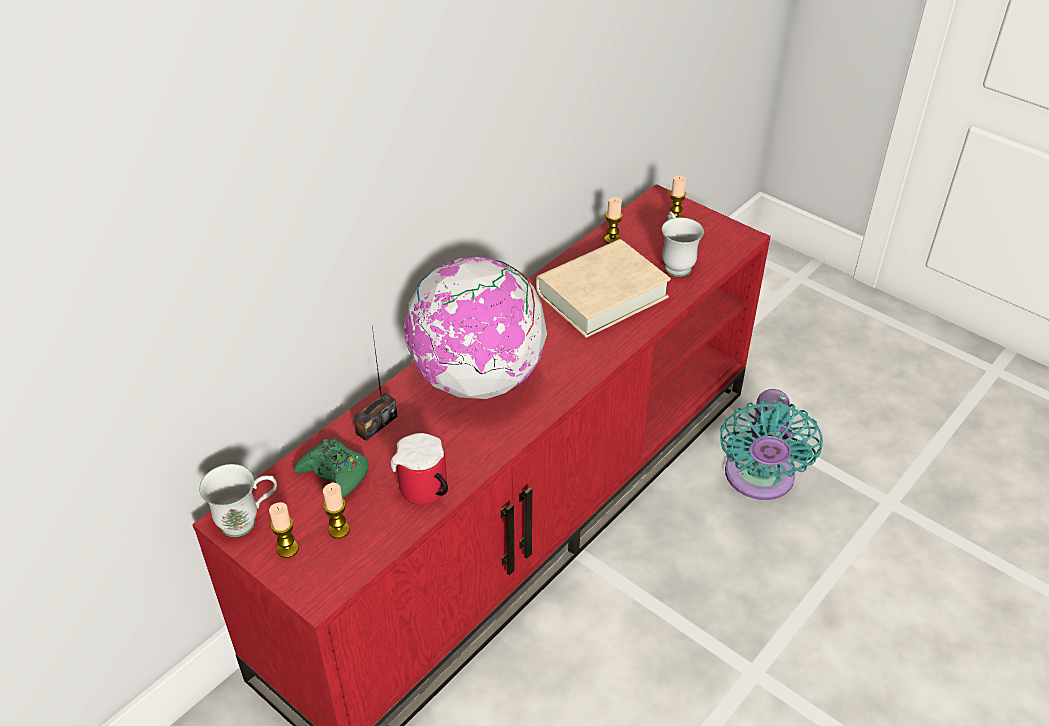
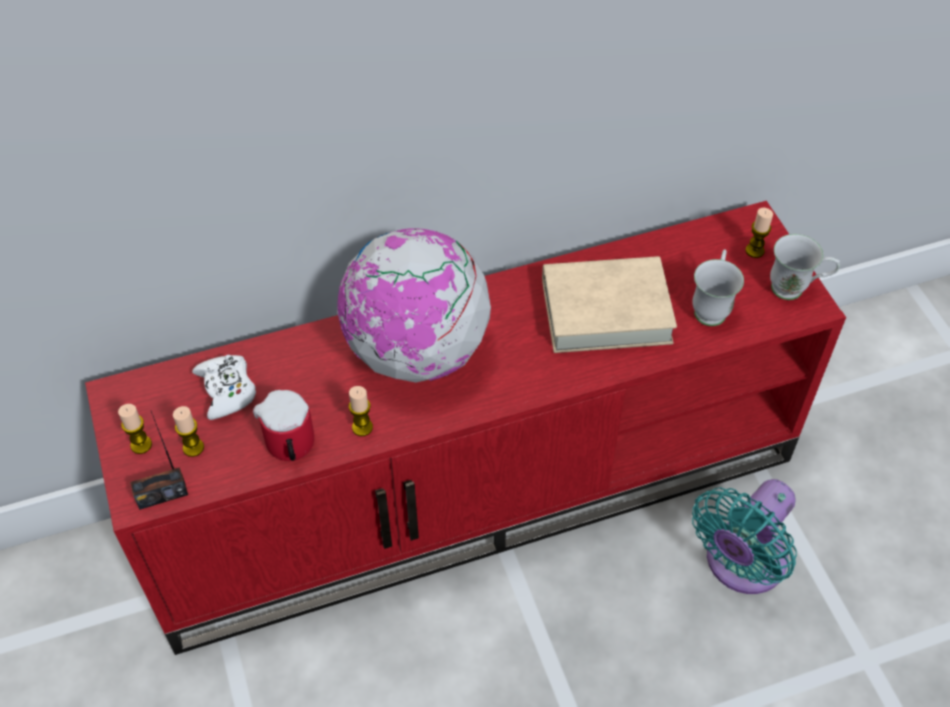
camera: 30 degrees right, 10 degrees up
white mug [199,464,277,537] -> white mug moved to [770,234,840,300]
green game controller [294,438,368,499] -> white game controller [192,355,256,420]
radio [353,327,397,441] -> radio moved to [130,411,188,510]
candle [604,197,623,244] -> candle moved to [349,386,373,436]

